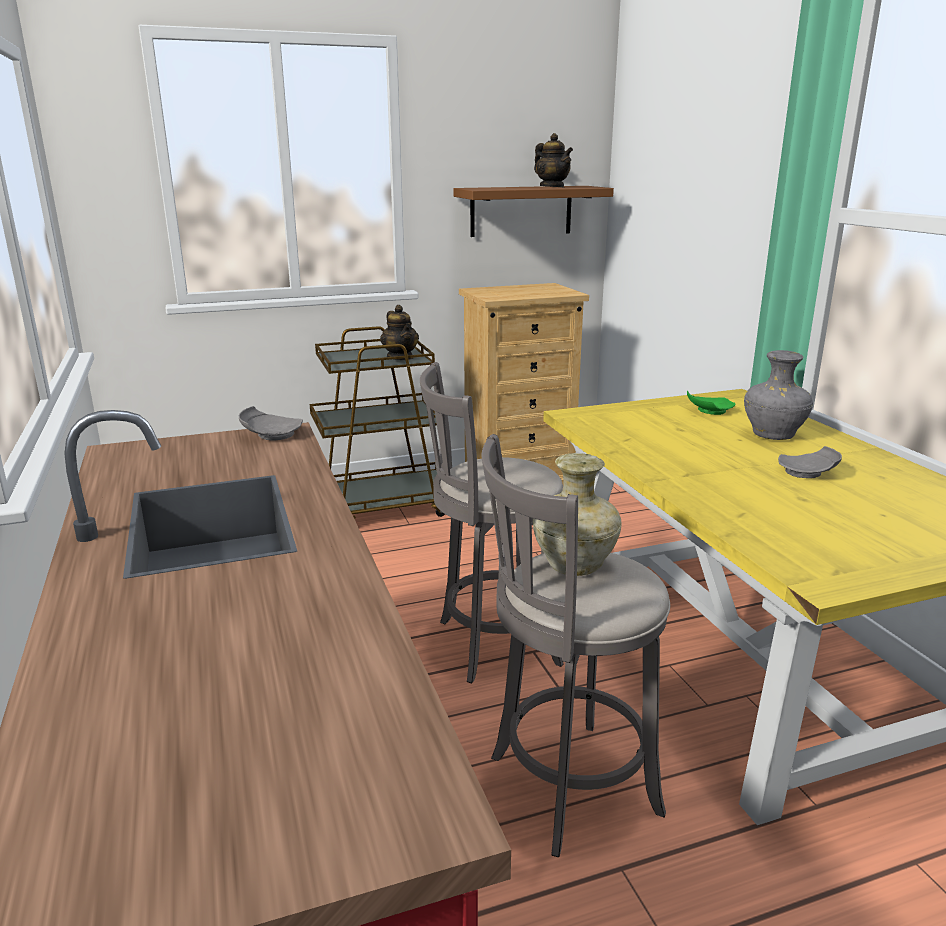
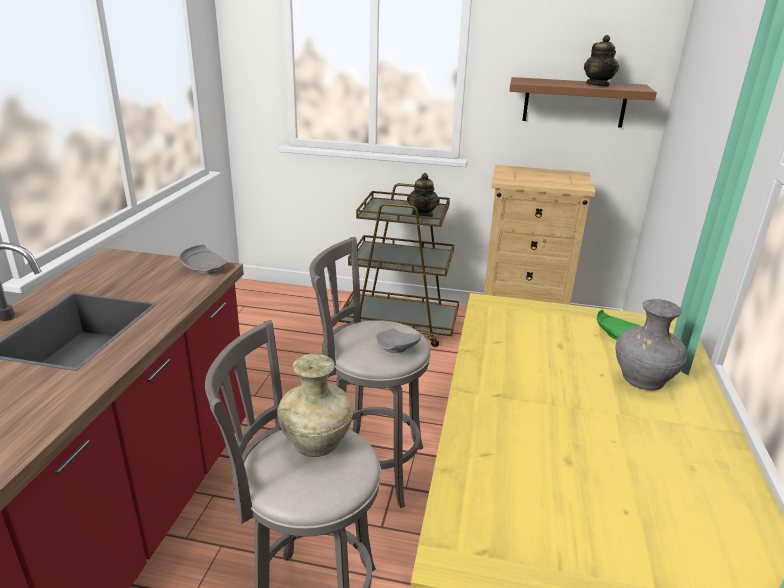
camera: 30 degrees right, 5 degrees up
grey plate [778,446,842,478] -> grey plate moved to [376,328,422,353]

